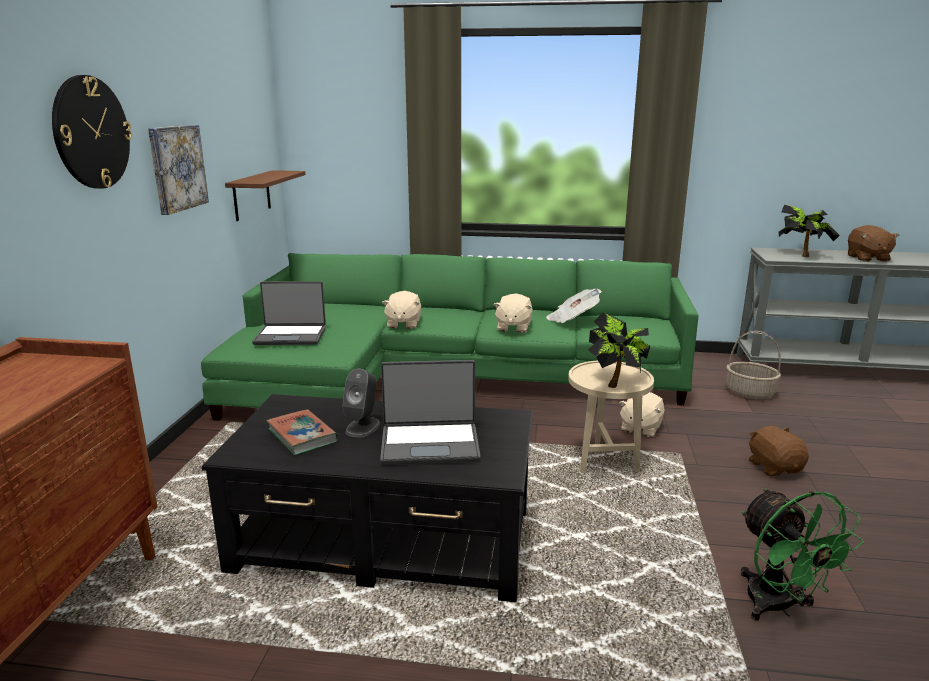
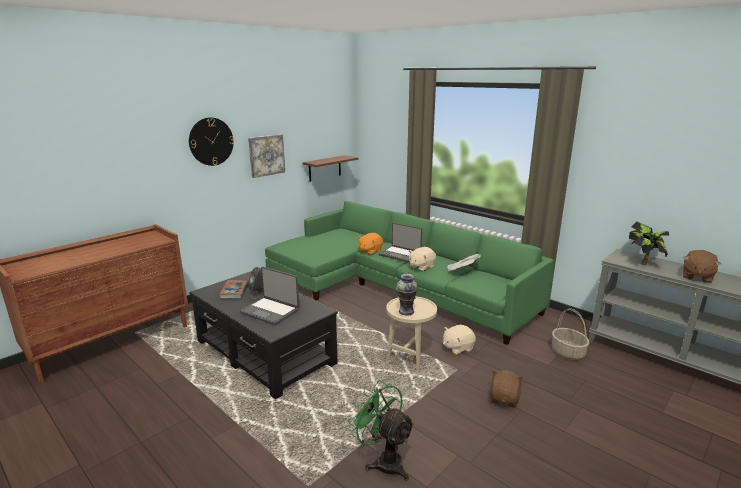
camera: 35 degrees right, 0 degrees up
laptop [252,281,326,345] -> laptop moved to [379,223,422,262]
beige plush toy [382,291,421,329] -> orange plush toy [358,233,383,255]
potted plant [588,312,650,388] -> vase [396,274,418,316]
green fan [741,488,864,620] -> green fan turned 120 degrees clockwise [348,380,415,481]

